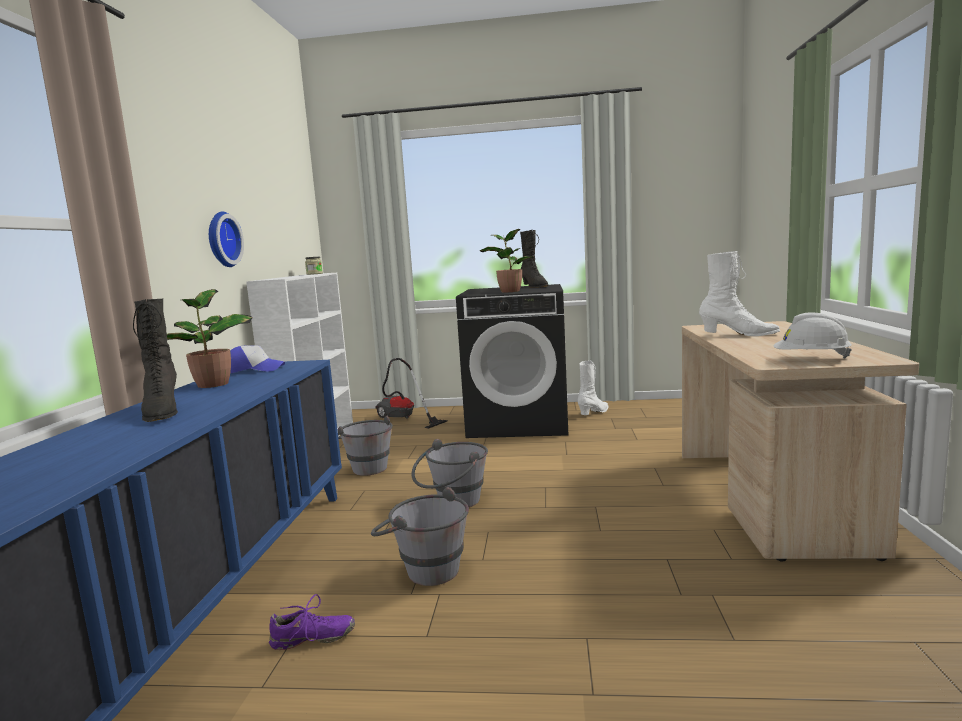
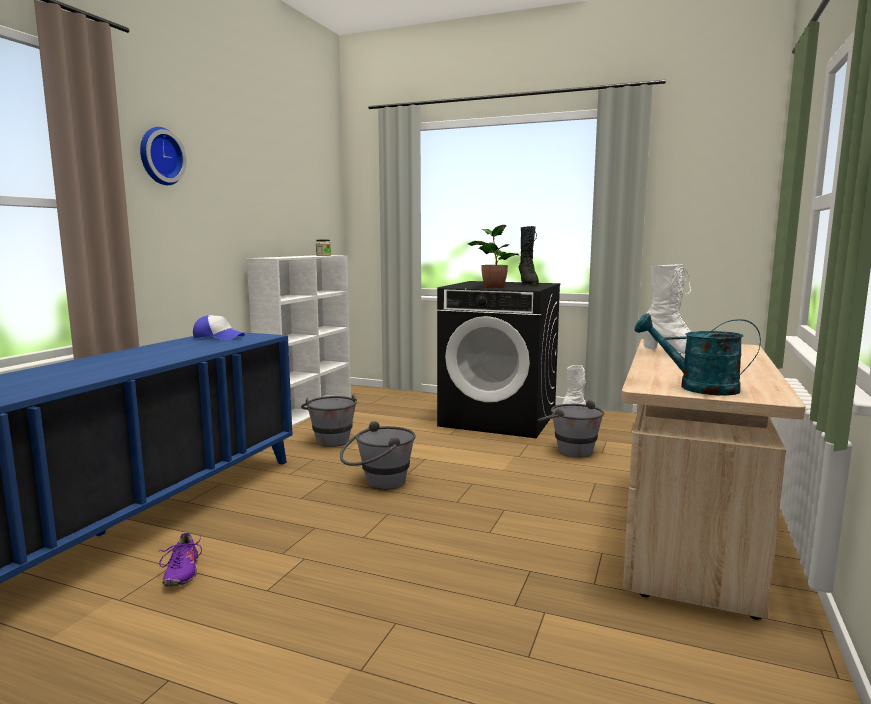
camera: 15 degrees right, 0 degrees up
black boot [133,299,178,422] -> none
potted plant [167,289,253,388] -> none
wall clock [209,212,244,267] -> wall clock moved to [140,127,187,185]
purple shoe [269,594,355,650] -> purple shoe turned 75 degrees clockwise [159,532,202,587]
grey bucket [371,487,469,586] -> grey bucket moved to [538,400,604,458]
vacuum cleaner [375,358,447,429] -> none
white hard hat [774,312,852,358] -> turquoise watering can [635,313,761,396]

